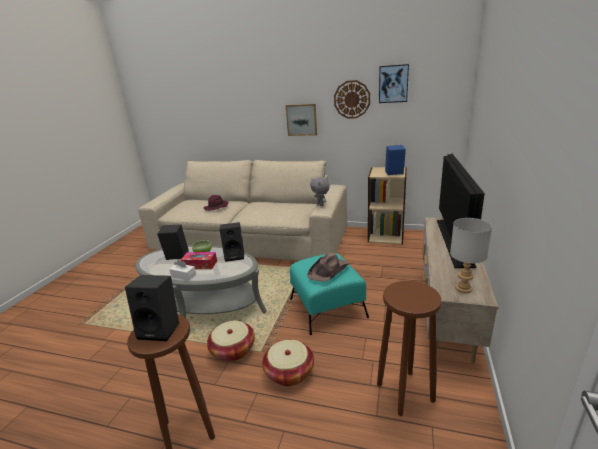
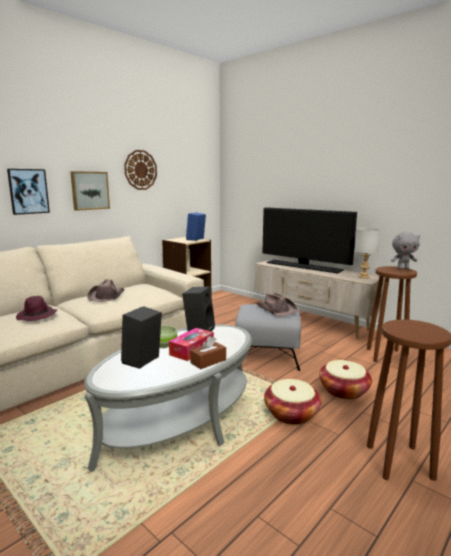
camera: 65 degrees left, 10 degrees down
black speaker [125,275,179,341] -> none
white tissue box [169,260,196,281] -> brown tissue box [190,336,226,369]
turquoise ottoman [290,253,369,335] -> grey ottoman [236,304,301,371]
grey plush toy [310,177,330,206] -> grey plush toy moved to [391,232,420,269]
picture [379,64,409,103] -> picture moved to [7,169,50,215]
none -> brown hat [87,279,124,302]

